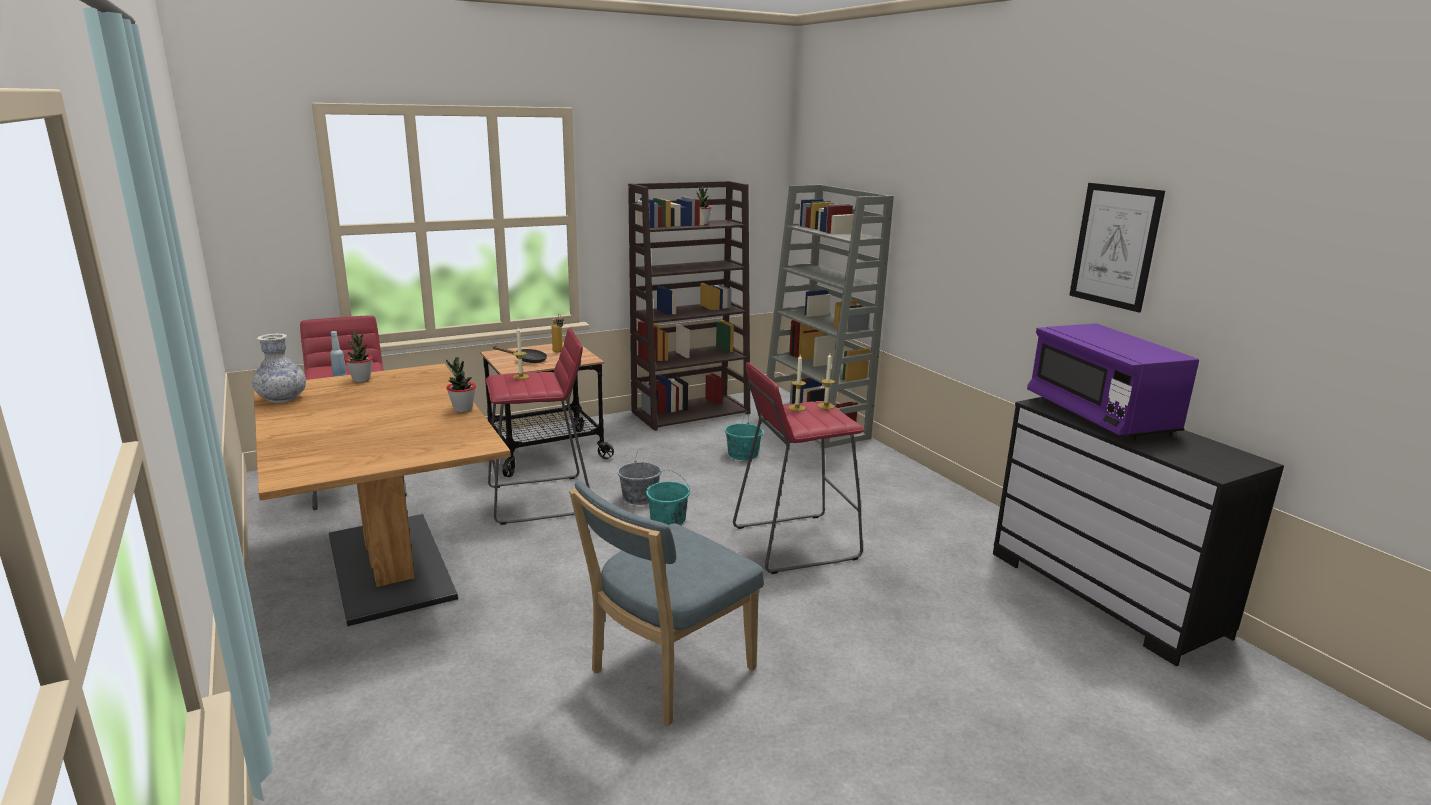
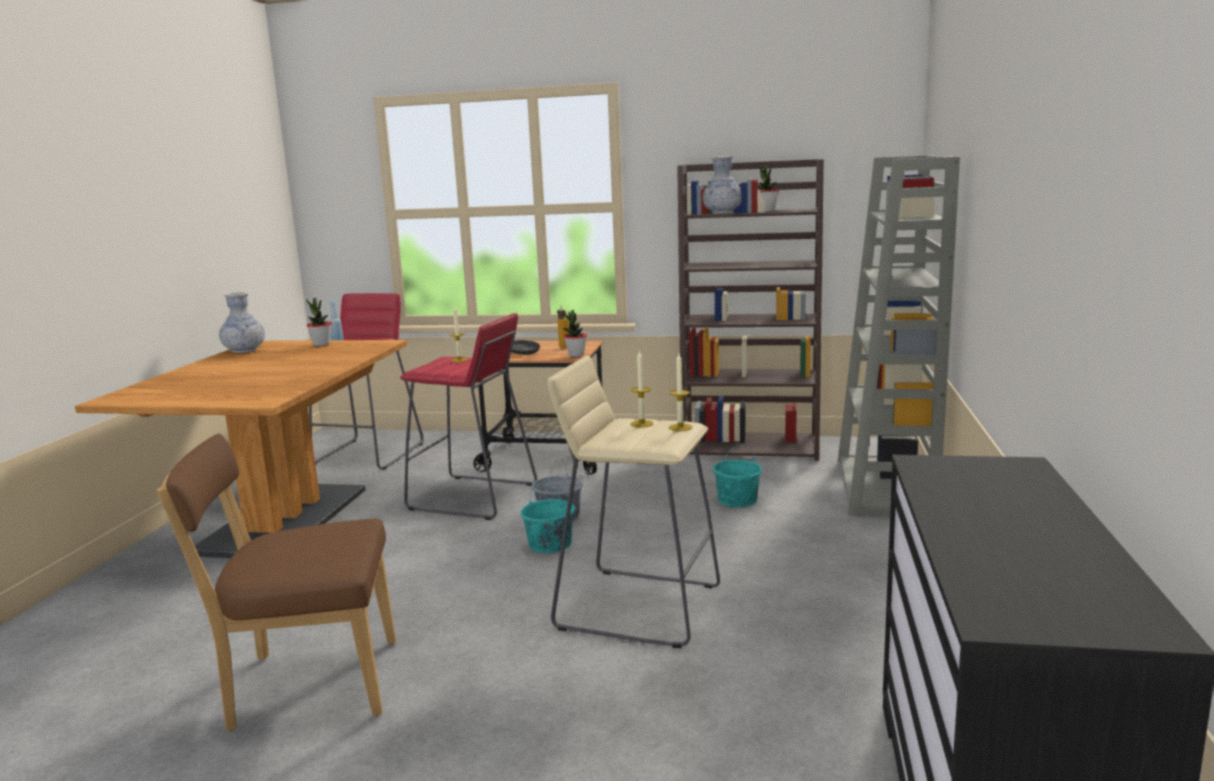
camera: 40 degrees right, 5 degrees down
potted plant [446,357,476,412] -> potted plant moved to [563,310,587,357]
blue chair [569,480,764,726] -> brown chair [157,433,396,731]
red stool [733,362,865,574] -> beige stool [547,356,720,648]
purple microwave [1027,323,1199,440] -> none
picture [1069,183,1165,312] -> none
none -> vase [703,156,742,214]

